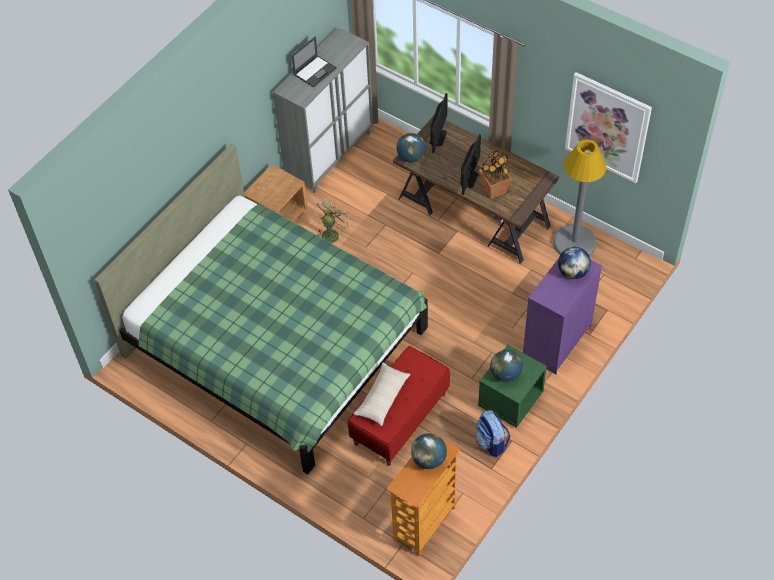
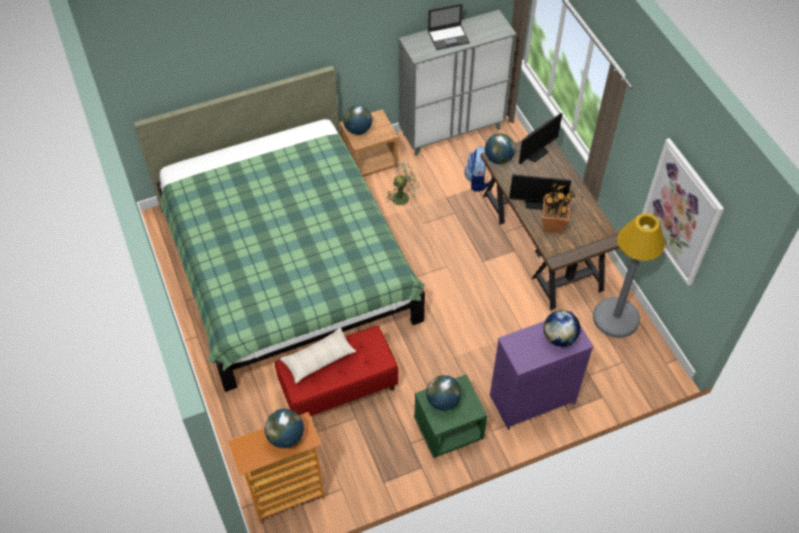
camera: 30 degrees right, 0 degrees up
monitor [460,134,481,195] -> monitor turned 45 degrees clockwise [509,174,571,210]
backpack [476,410,510,457] -> backpack moved to [464,146,493,192]
none -> globe [343,105,372,135]

